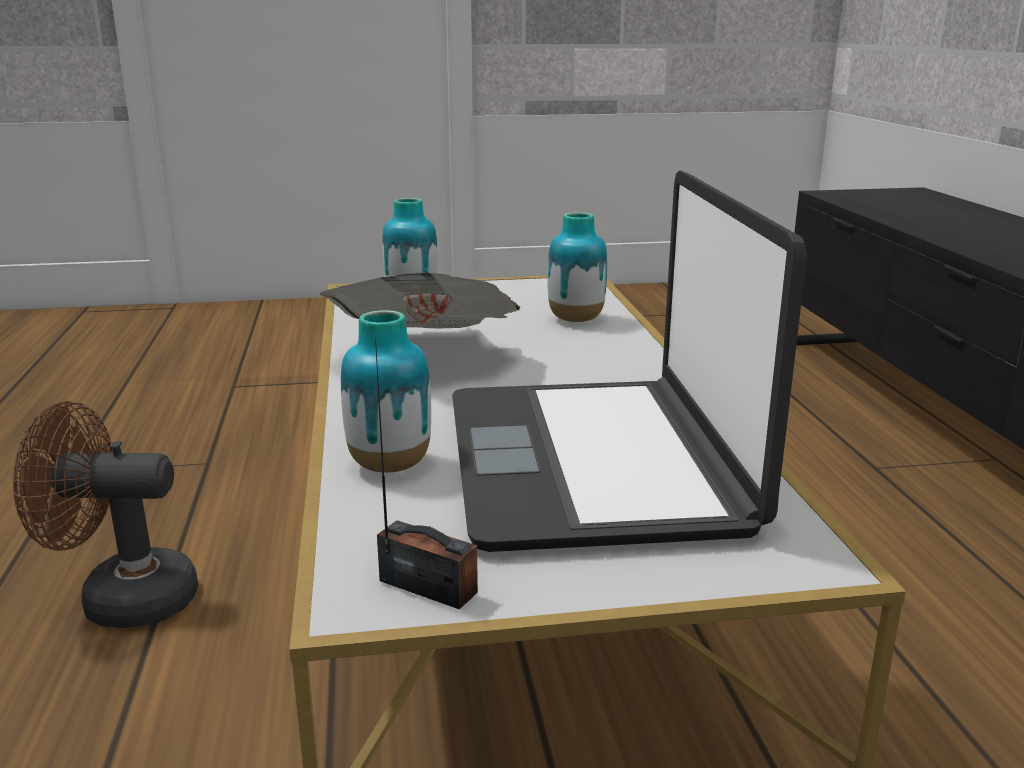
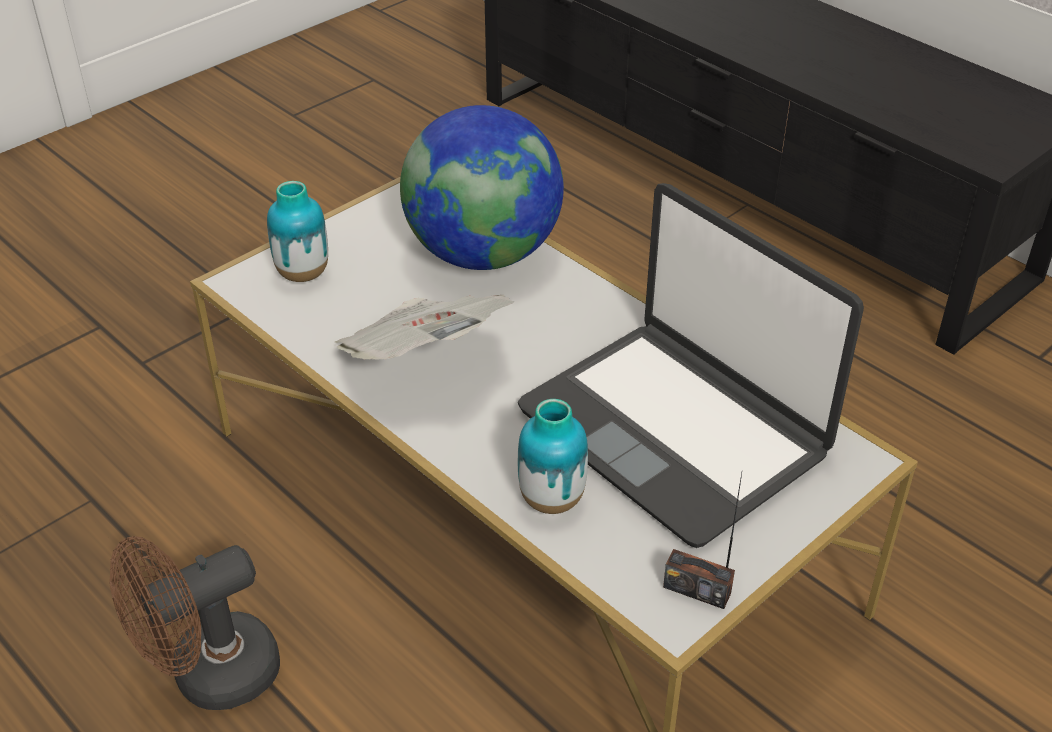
camera: 35 degrees left, 20 degrees up
radio [375,340,478,610] -> radio turned 150 degrees counterclockwise [663,473,742,609]
vase [547,212,607,322] -> globe [400,105,564,270]

